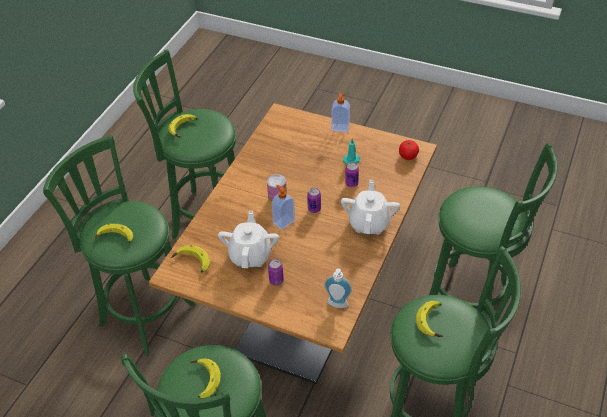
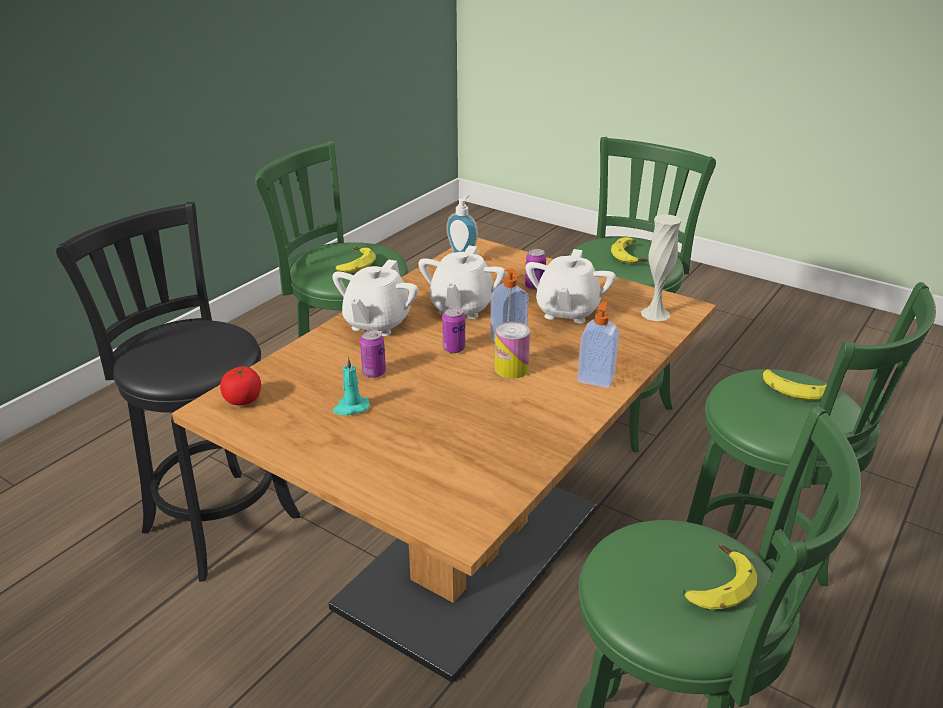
camera: 170 degrees left, 15 degrees down
banana [171,245,210,273] -> white vase [641,214,681,321]
soap dispenser [331,93,350,132] -> soap dispenser moved to [577,301,619,388]
green stool [429,143,558,314] -> black stool [56,202,300,581]
none -> white teapot [418,245,506,319]

